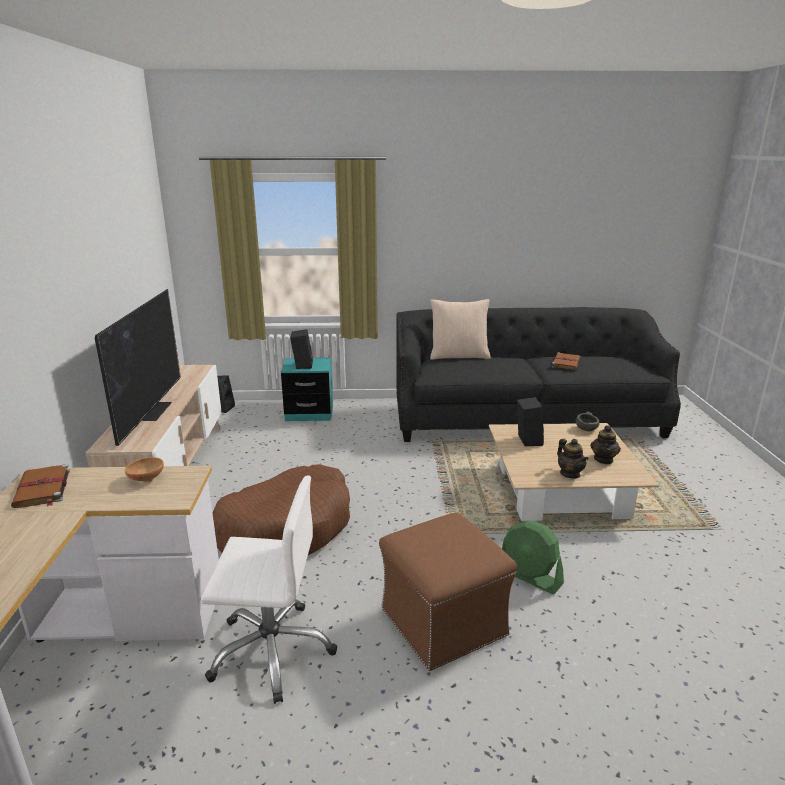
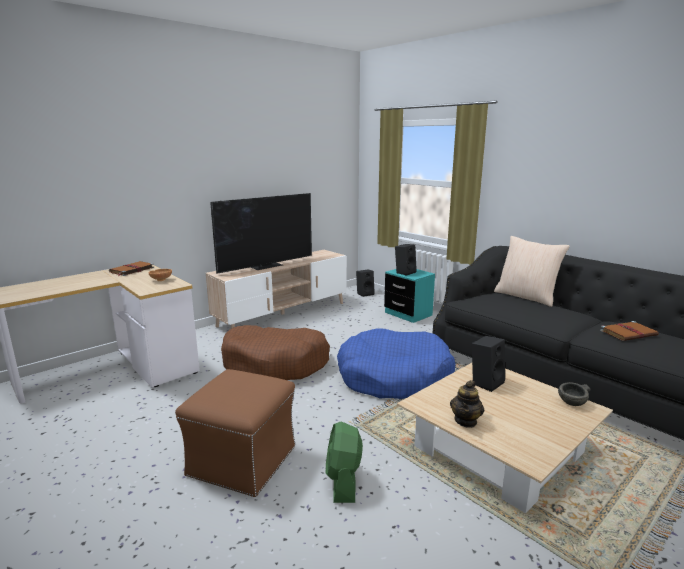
camera: 50 degrees right, 5 degrees down
white office chair [201,475,337,704] -> none
teapot [590,425,621,464] -> none
none -> blue dog bed [337,328,456,399]

